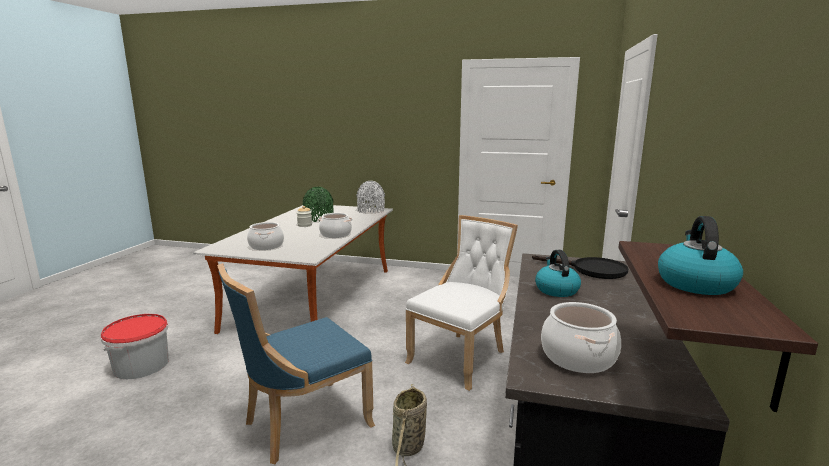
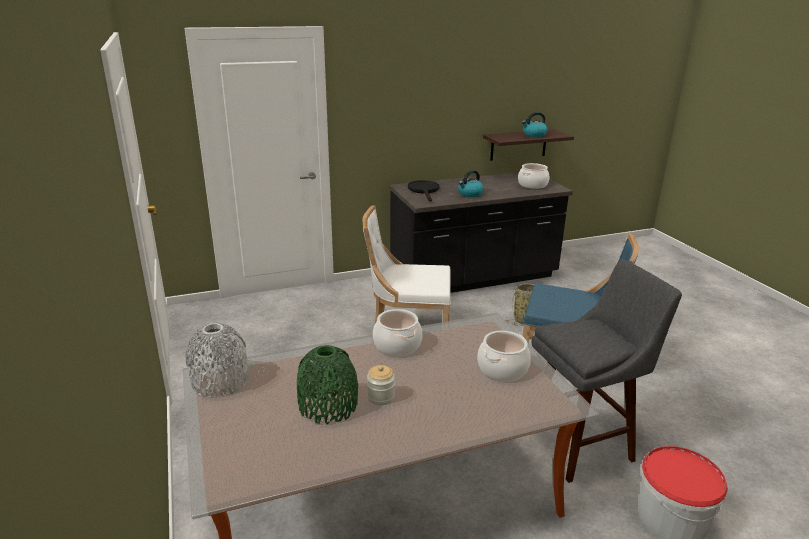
camera: 125 degrees left, 10 degrees up
none -> grey stool [531,260,682,483]

